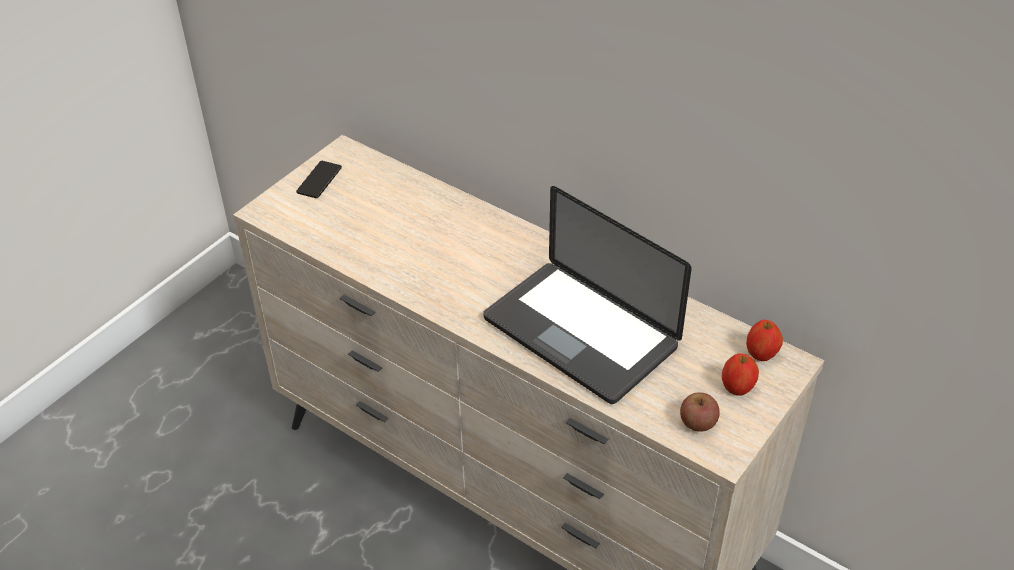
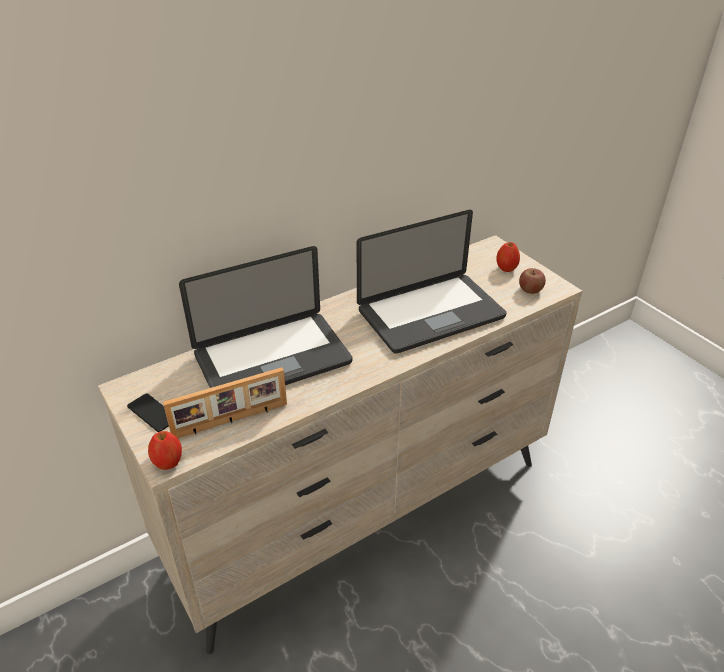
camera: 70 degrees left, 5 degrees down
apple [746,320,783,361] -> apple moved to [148,431,182,470]
none -> picture frame [163,367,287,438]
none -> laptop [179,246,353,388]

